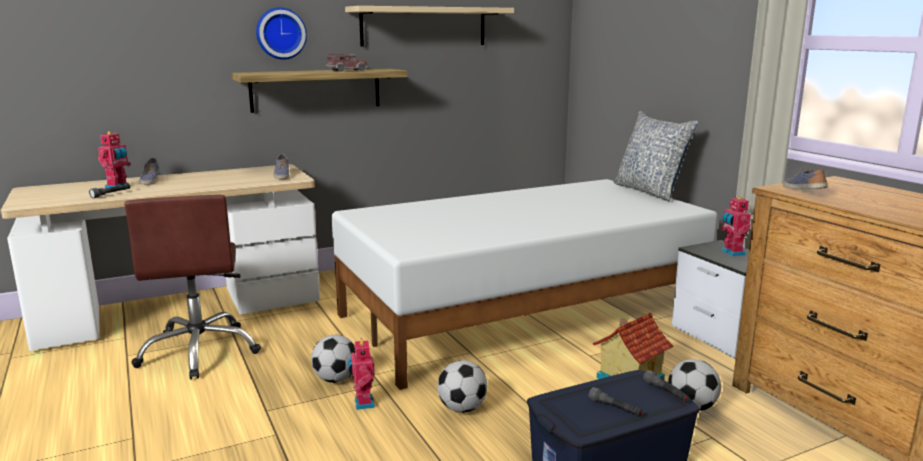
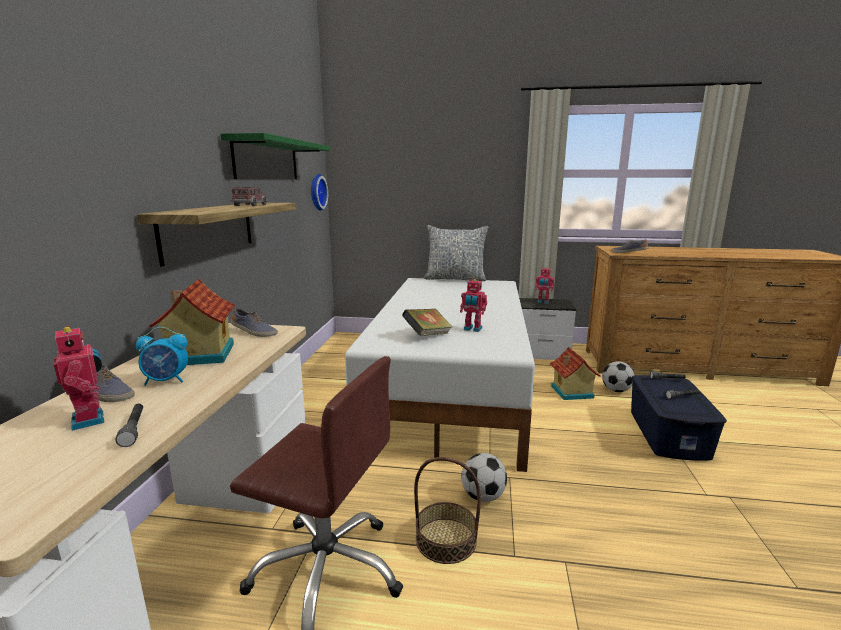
camera: 55 degrees left, 0 degrees up
wall clock [256,7,307,60] -> wall clock moved to [311,174,328,211]
beige shelf [345,6,514,47] -> green shelf [220,133,330,179]
toy robot [347,338,375,410] -> toy robot moved to [460,279,487,332]
football [437,360,487,413] -> none
none -> alarm clock [136,327,188,386]
none -> toy house [149,279,235,365]
none -> book [402,309,453,336]
none -> basket [414,457,481,564]

